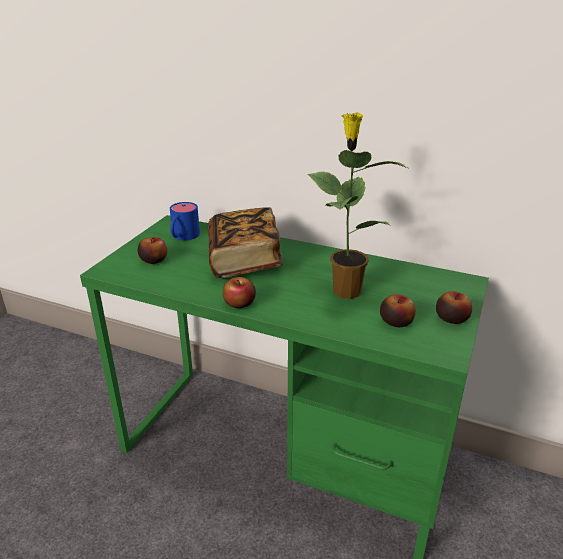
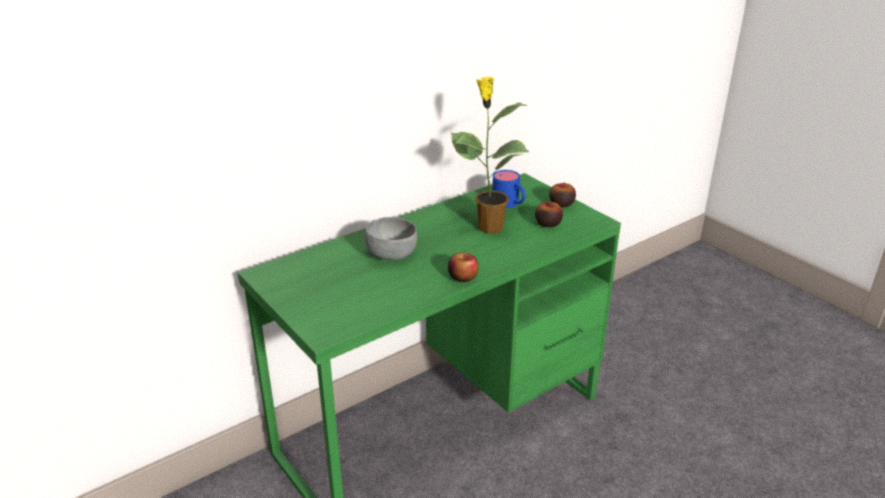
camera: 60 degrees left, 0 degrees up
apple [138,237,167,264] -> none
blue mug [170,202,200,240] -> blue mug moved to [492,170,526,208]
book [208,207,283,278] -> grey bowl [364,217,417,260]

